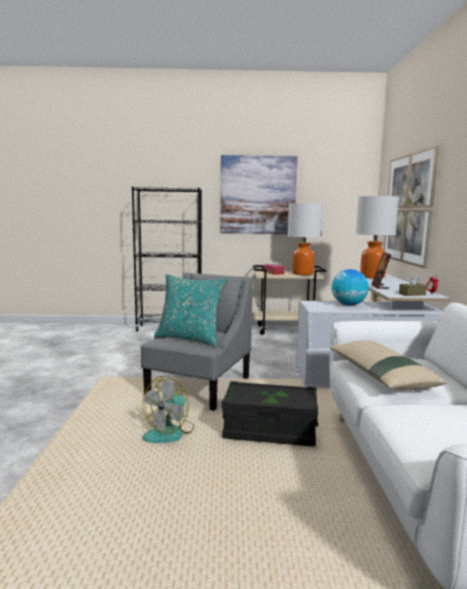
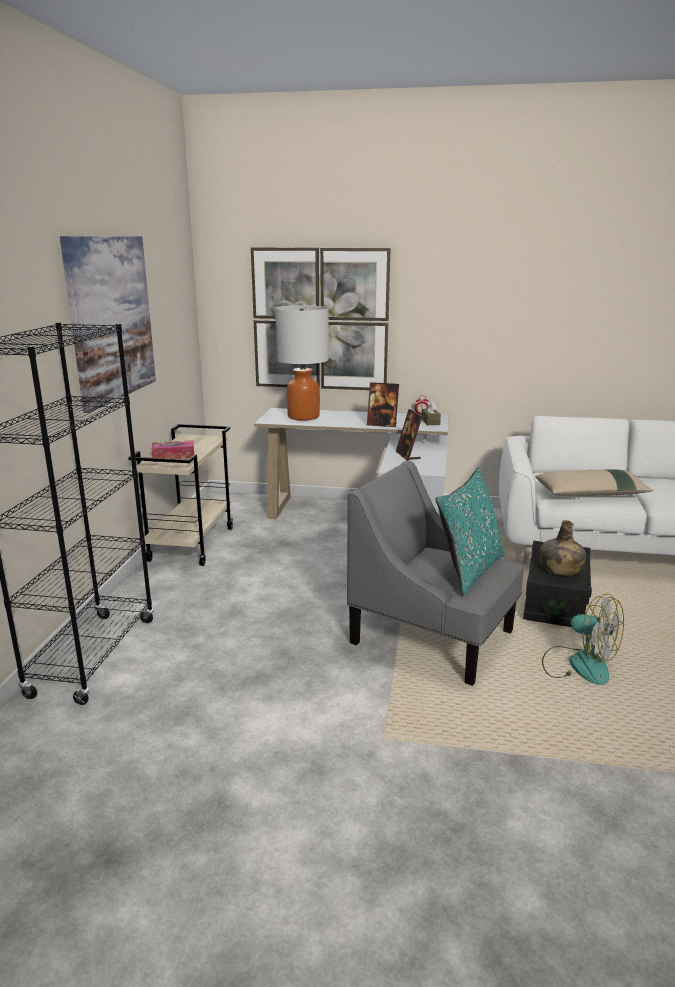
camera: 80 degrees left, 10 degrees up
table lamp [288,203,323,275] -> none
globe [331,269,369,305] -> picture frame [396,409,422,461]
none -> green bottle [539,520,586,576]

